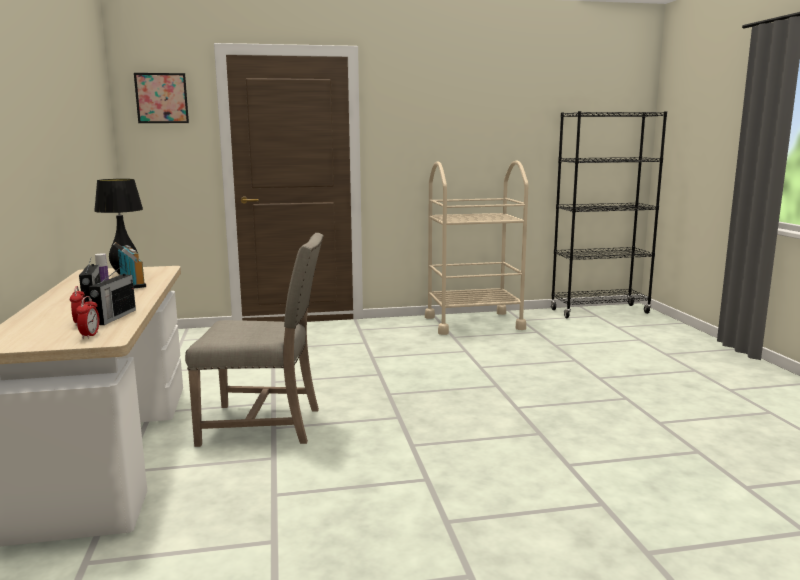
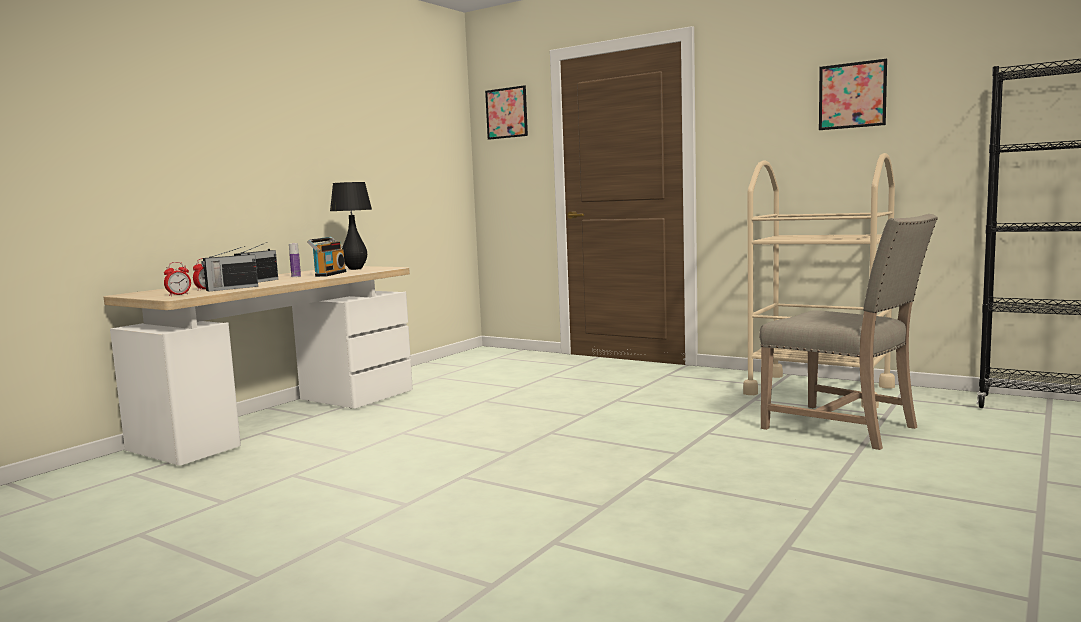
camera: 45 degrees right, 5 degrees down
beige chair [185,233,324,447] -> beige chair moved to [759,214,938,450]
none -> picture [819,59,887,130]

